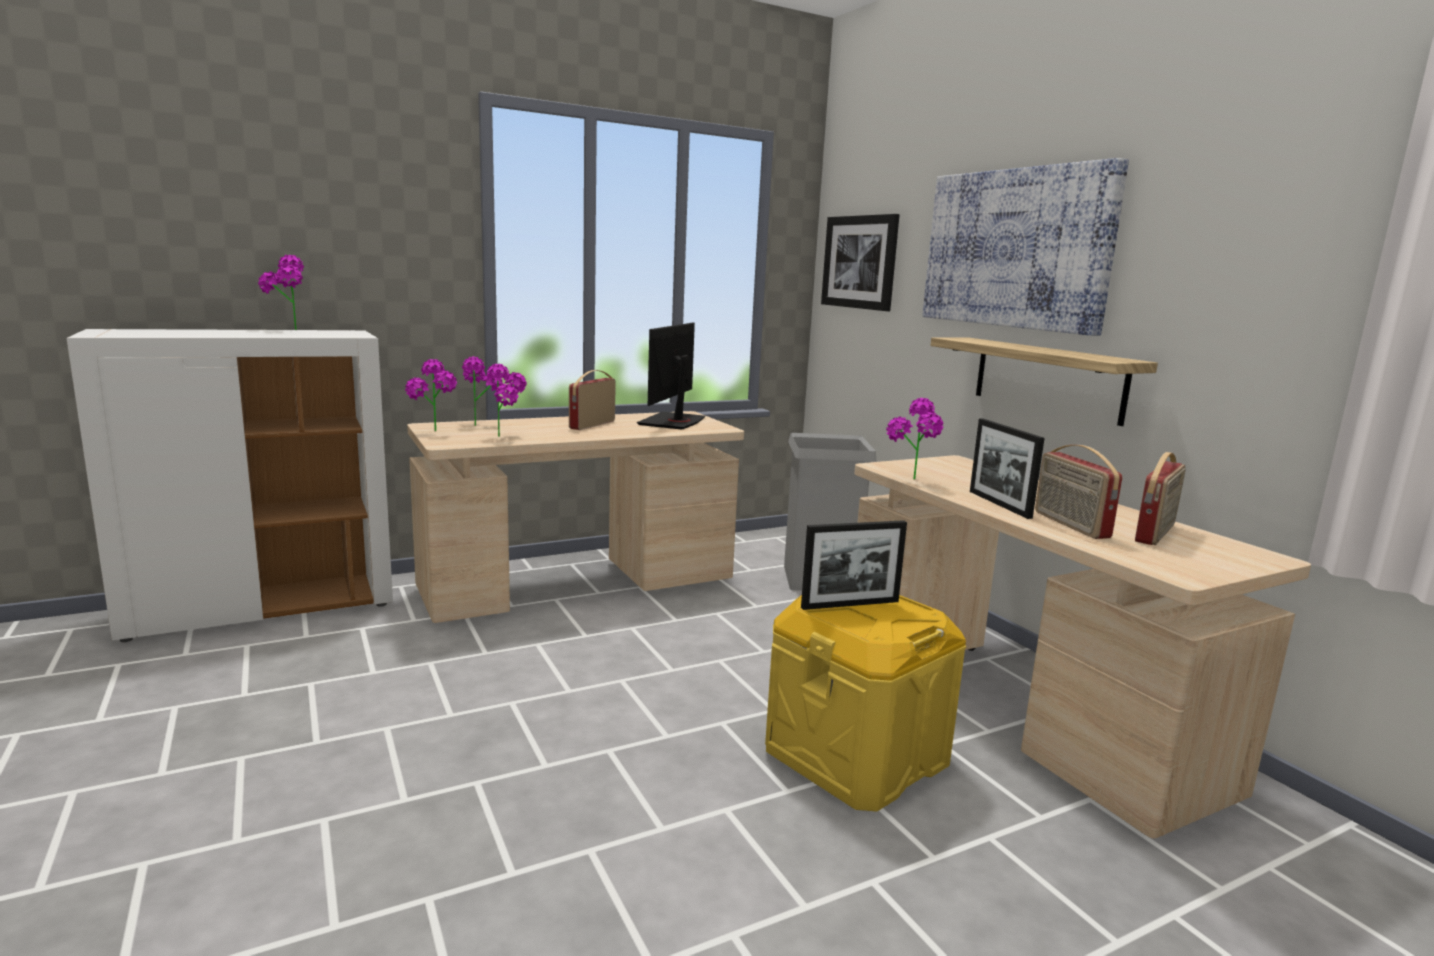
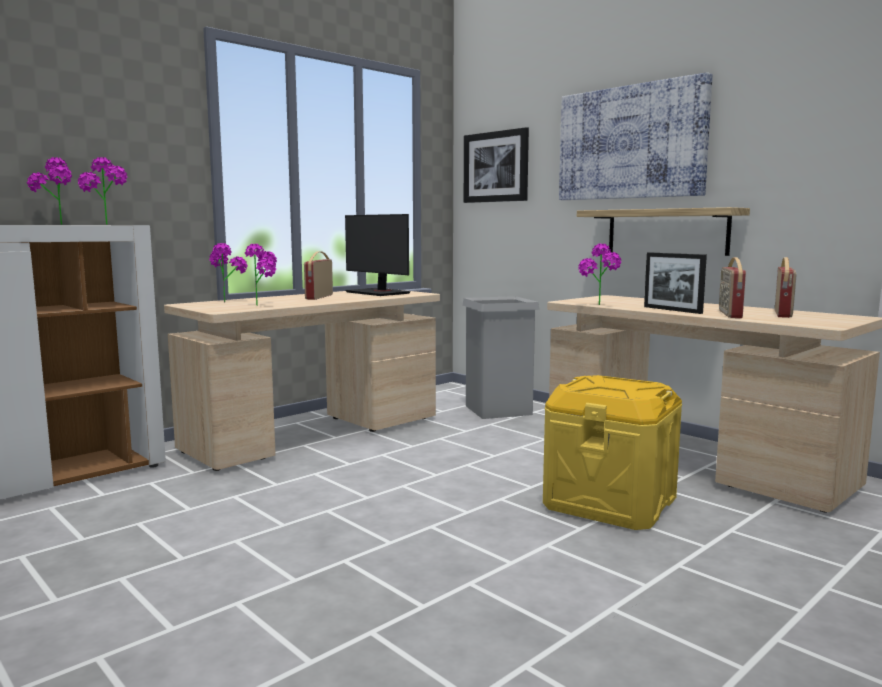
camera: 15 degrees left, 5 degrees down
potted plant [405,359,457,431] -> potted plant moved to [78,157,127,225]
monitor [637,322,705,430] -> monitor turned 45 degrees counterclockwise [345,214,411,296]
picture frame [801,520,907,610] -> none
radio [1035,445,1122,539] -> radio turned 45 degrees clockwise [719,257,746,318]

